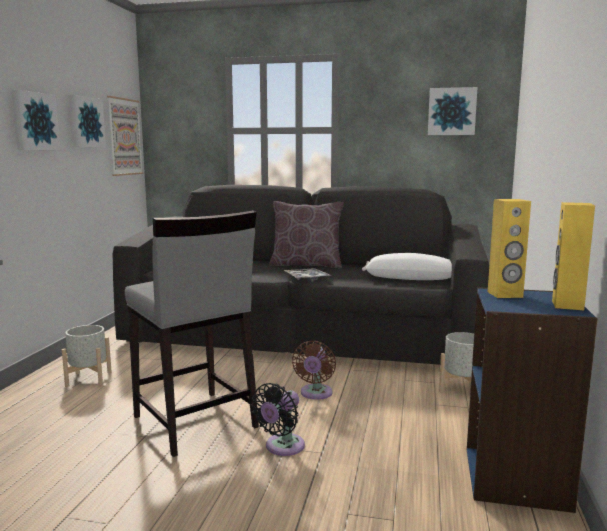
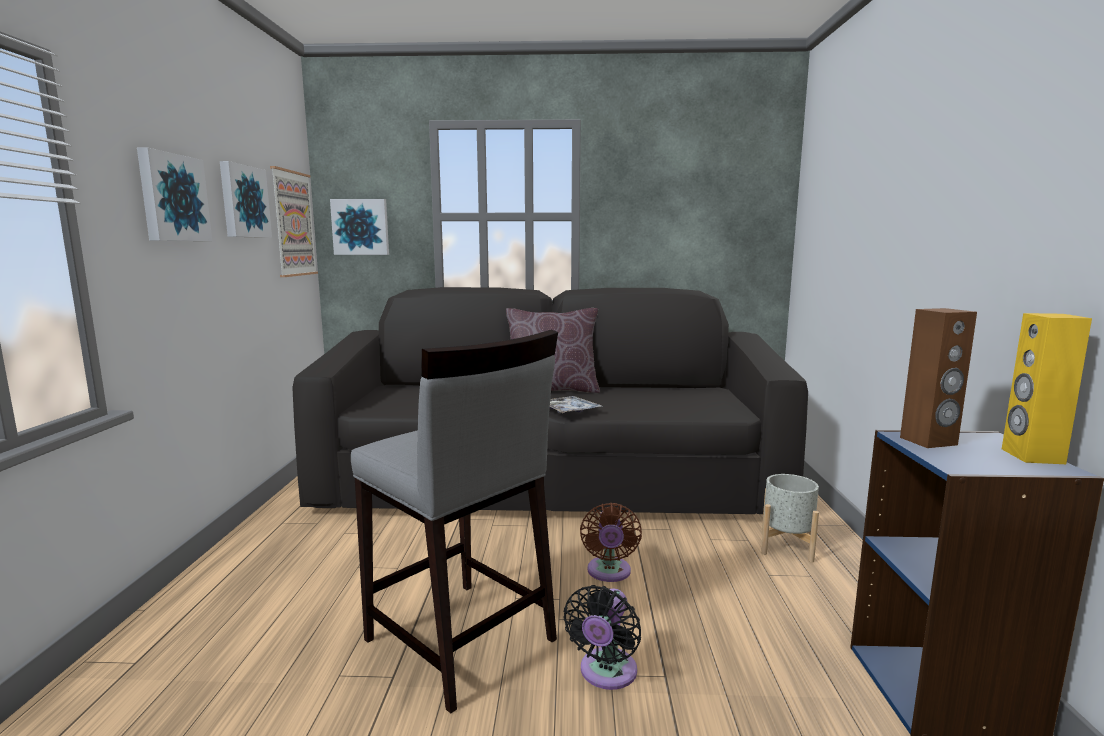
camera: 10 degrees left, 0 degrees up
grey planter [62,325,112,387] -> none
white pillow [362,253,452,280] -> none
picture [428,87,478,135] -> picture moved to [330,199,389,255]
yellow speaker [488,199,531,298] -> brown speaker [900,308,977,448]

